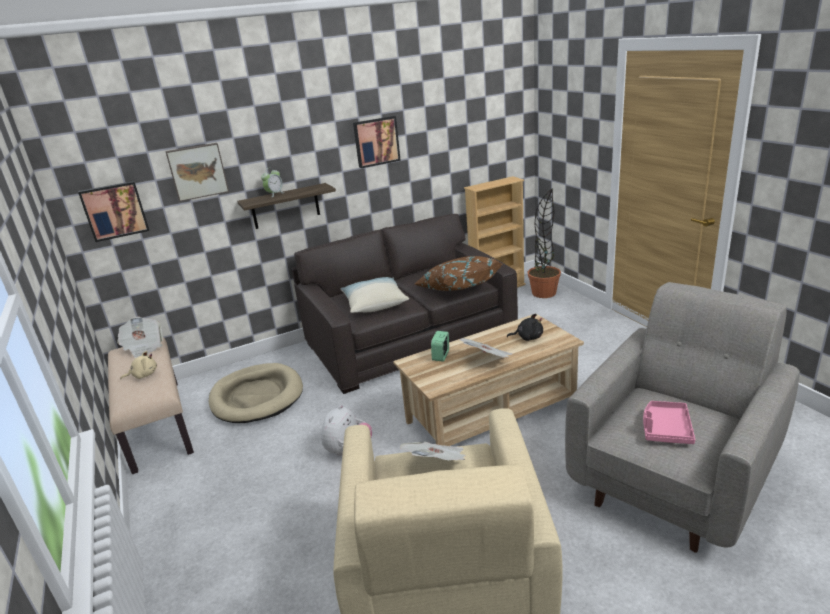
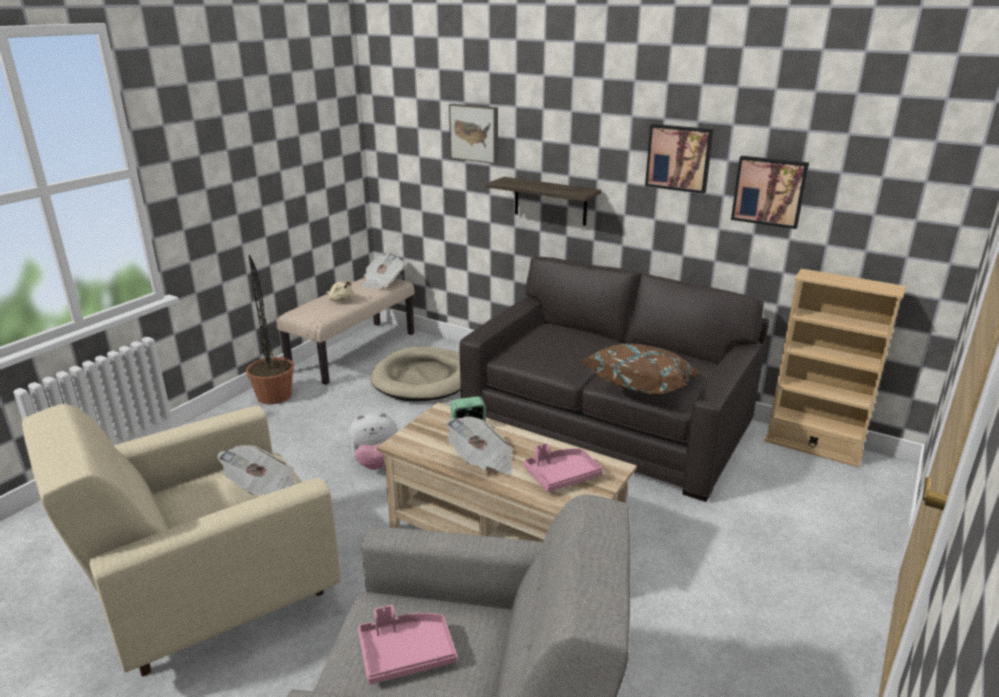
camera: 55 degrees right, 0 degrees up
picture [78,181,149,242] -> picture moved to [731,156,809,229]
alarm clock [261,168,285,197] -> none
pillow [340,277,409,313] -> none
black plush toy [507,314,543,341] -> pink tray [524,443,603,492]
potted plant [527,188,561,298] -> potted plant moved to [246,255,294,405]

